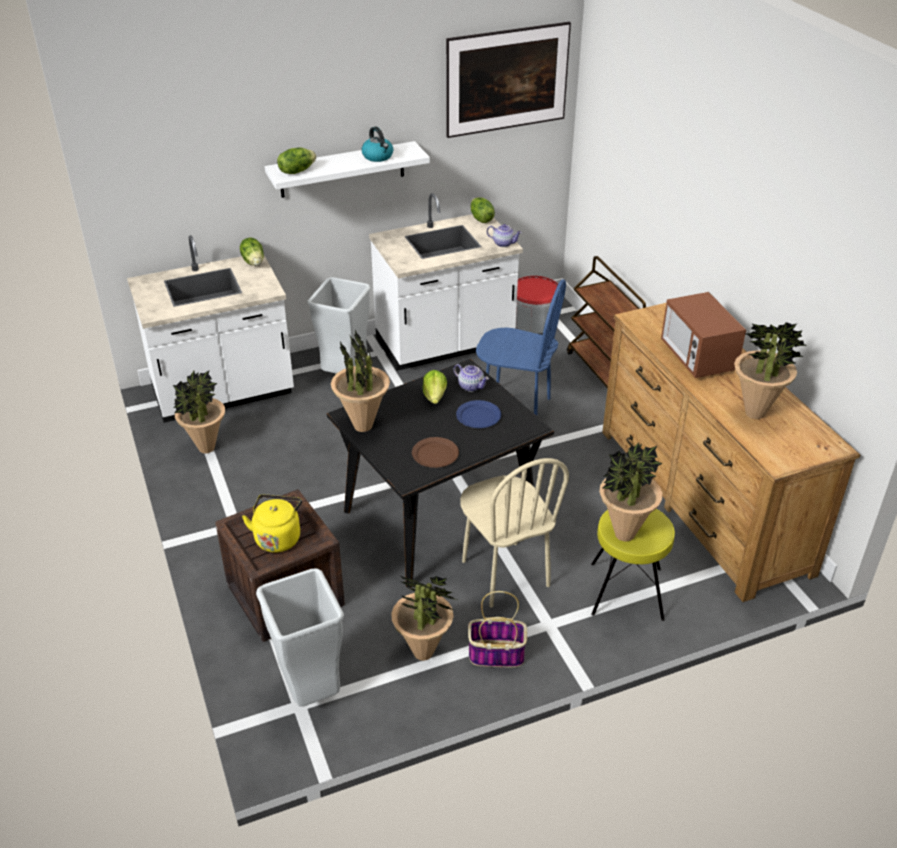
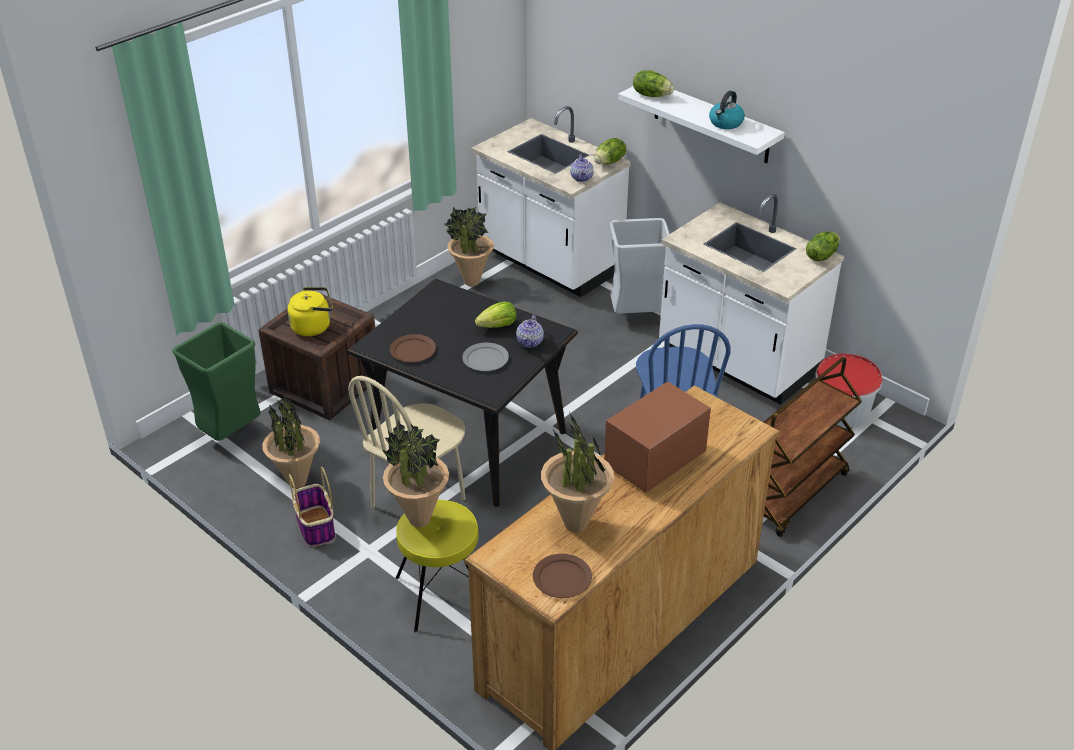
camera: 65 degrees right, 0 degrees up
grey trash can [256,568,344,707] -> green trash can [172,322,261,441]
potted plant [331,330,390,432] -> none
picture [446,22,571,138] -> none
blue plate [456,400,501,428] -> grey plate [462,343,509,371]
teapot [487,224,522,247] -> teapot moved to [570,155,593,182]
none -> brown plate [533,554,592,598]

